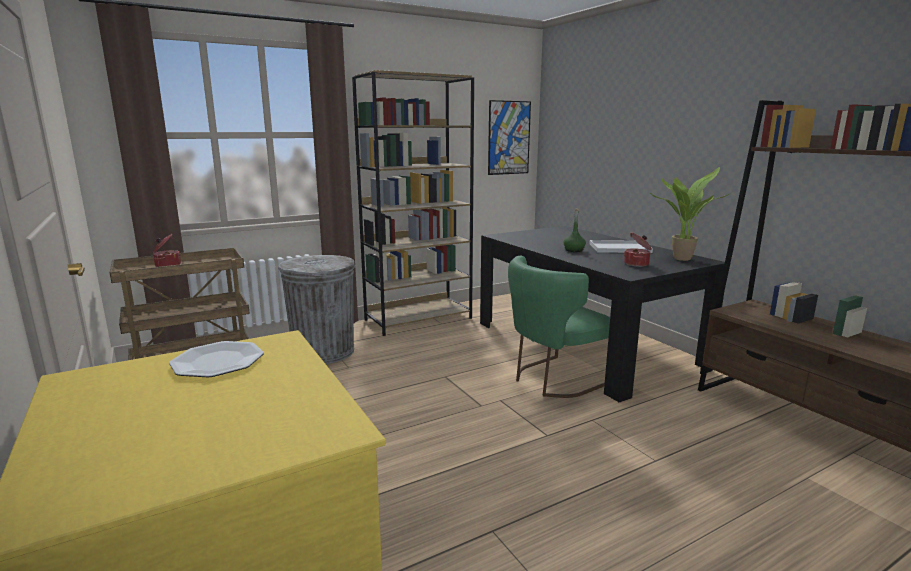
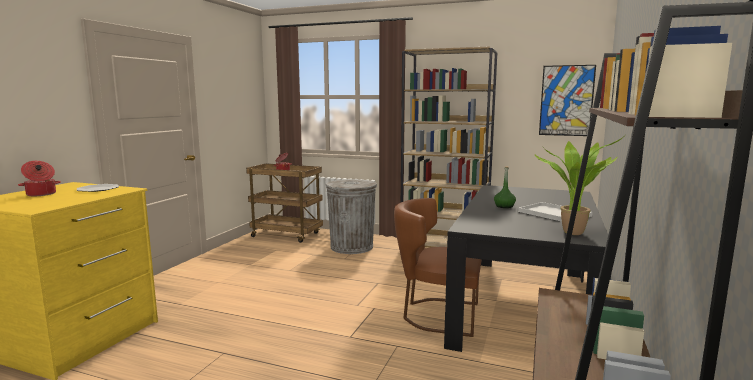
camera: 50 degrees right, 5 degrees down
green chair [508,256,610,398] -> brown chair [394,198,482,337]
cooking pot [624,232,652,267] -> cooking pot moved to [18,161,61,196]

